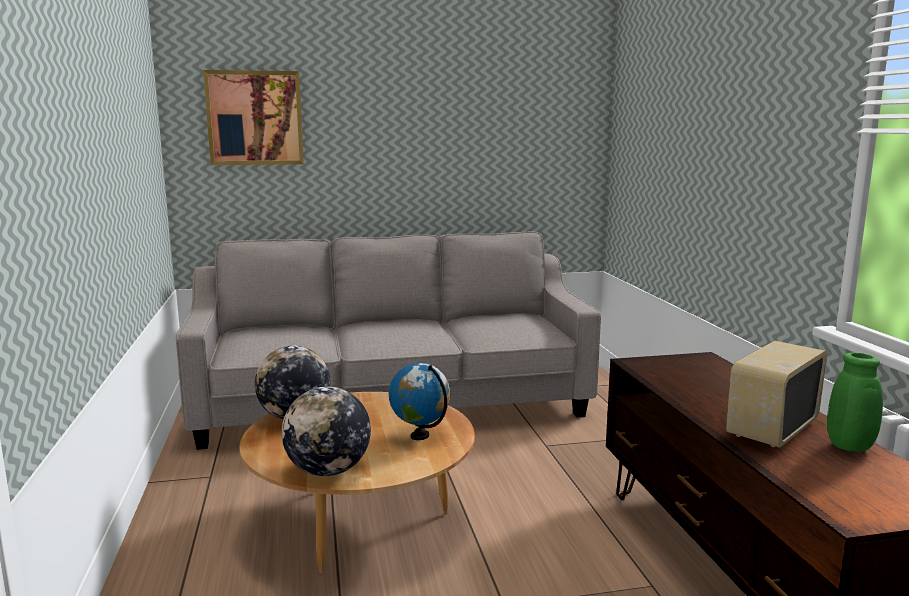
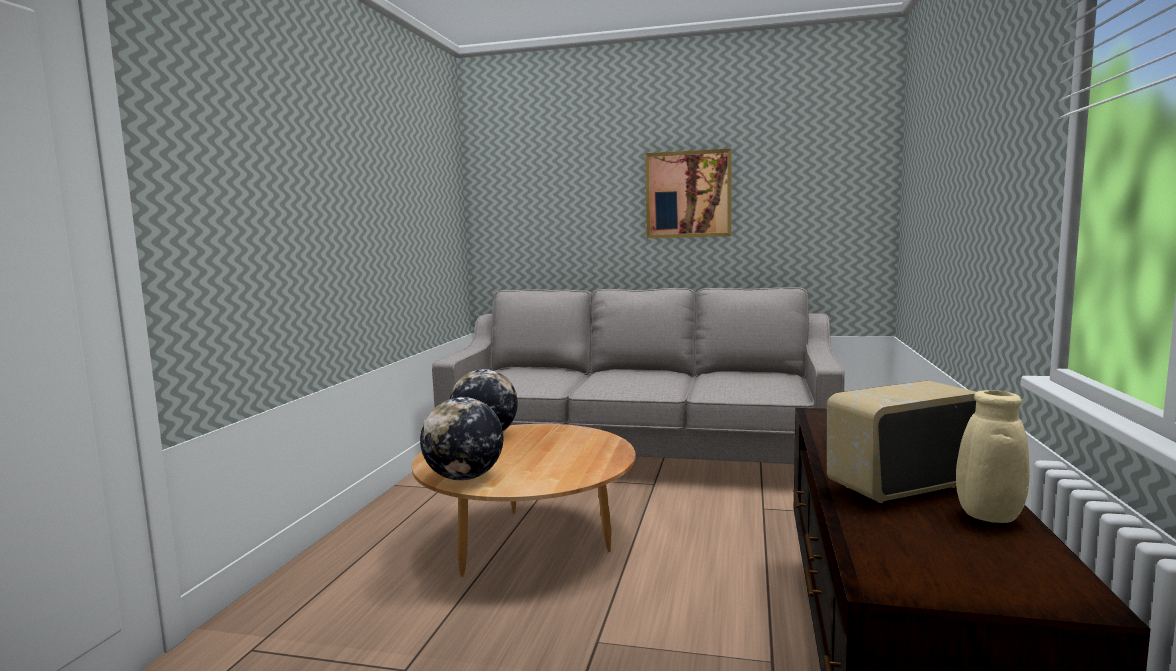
camera: 25 degrees right, 5 degrees down
picture [203,70,304,165] -> picture moved to [645,149,732,238]
globe [389,363,450,440] -> none
green vase [827,353,883,452] -> beige vase [956,390,1030,523]

